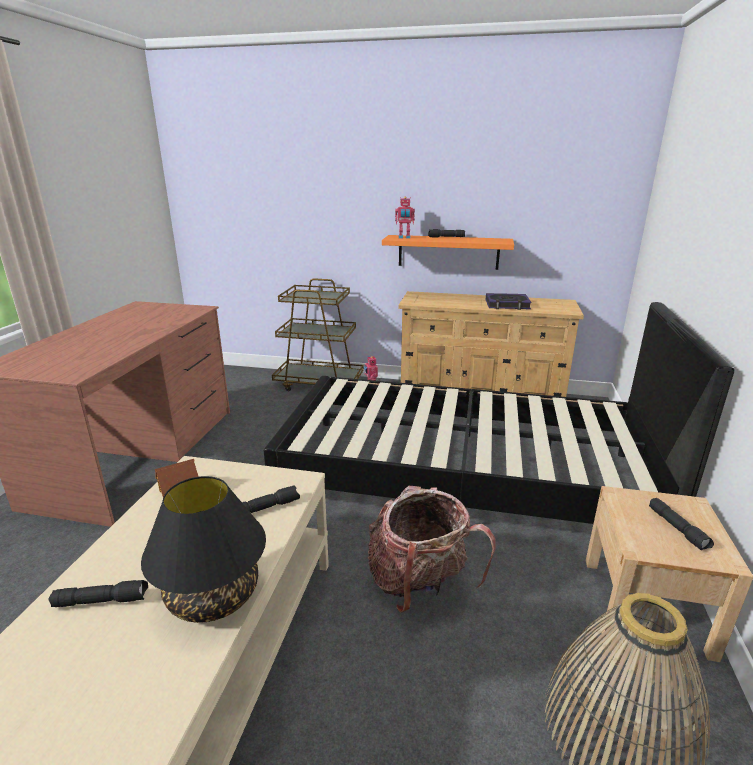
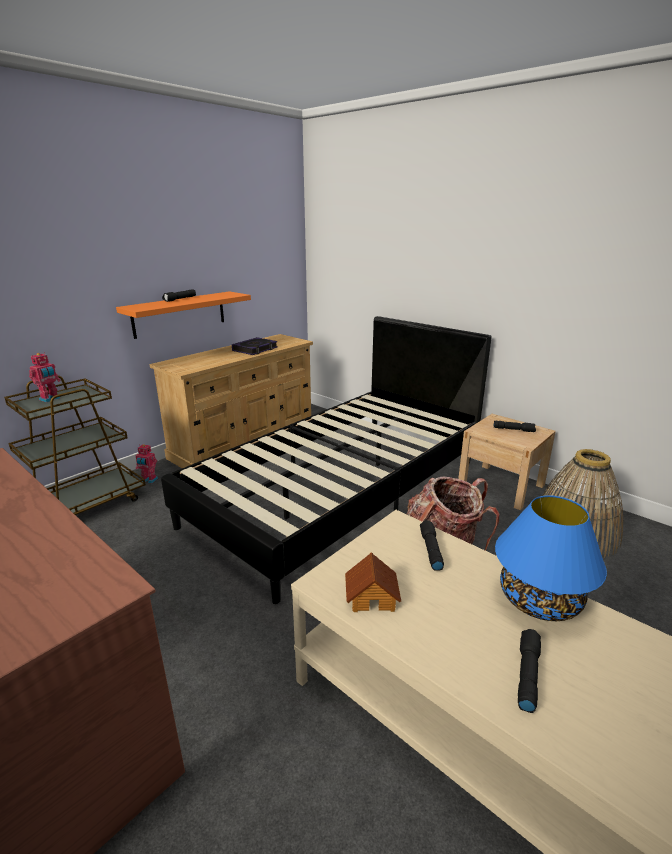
camera: 60 degrees left, 0 degrees up
black table lamp [141,476,266,623] -> blue table lamp [495,495,607,621]
toy robot [395,196,415,238] -> toy robot moved to [29,352,60,403]

